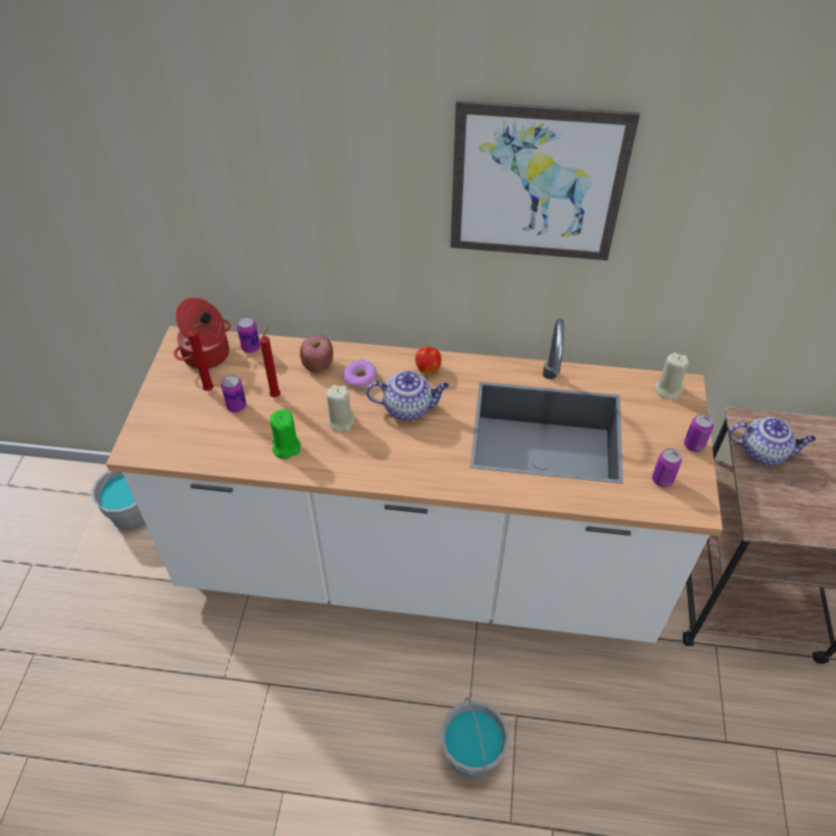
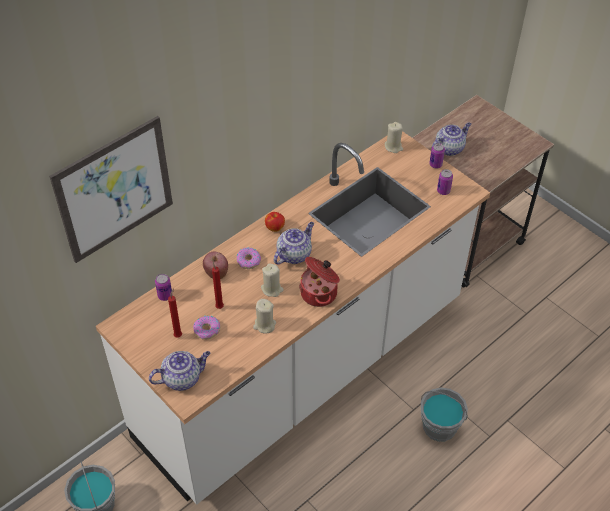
camera: 50 degrees left, 0 degrees up
cooking pot [174,298,231,369] -> cooking pot moved to [299,257,340,307]
can [221,375,247,413] -> donut [193,316,220,340]
green candle [270,410,300,459] -> beige candle [253,299,276,333]
picture [450,100,640,261] -> picture moved to [49,116,173,263]
none -> teapot [149,351,210,391]

